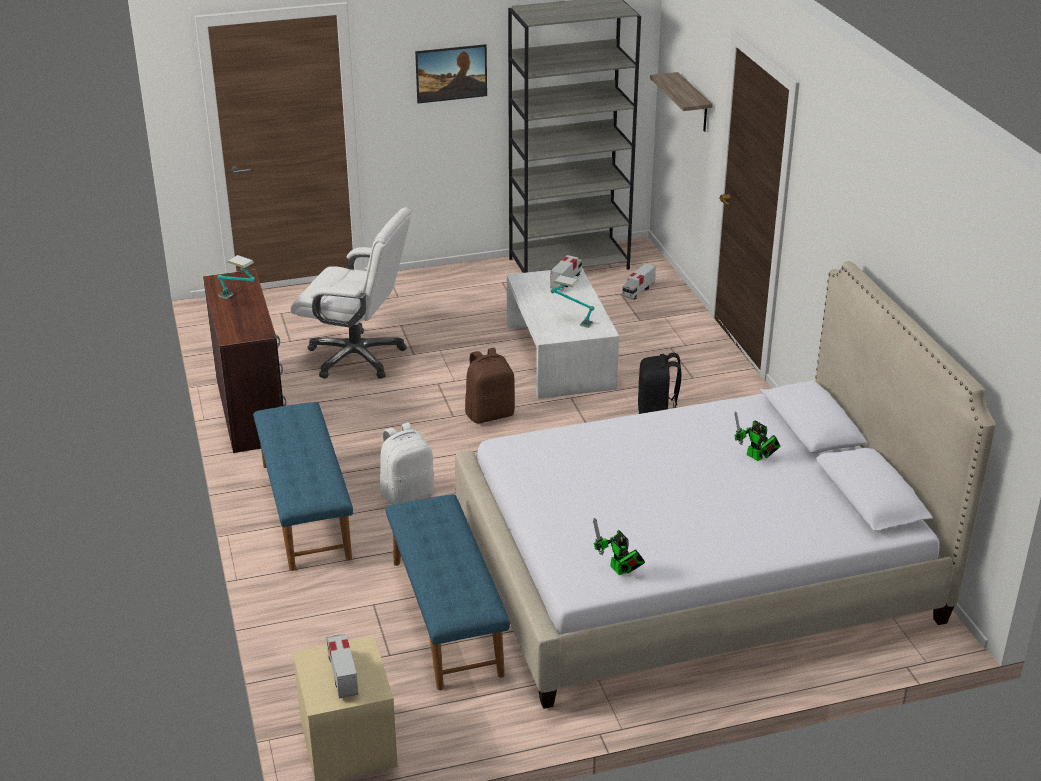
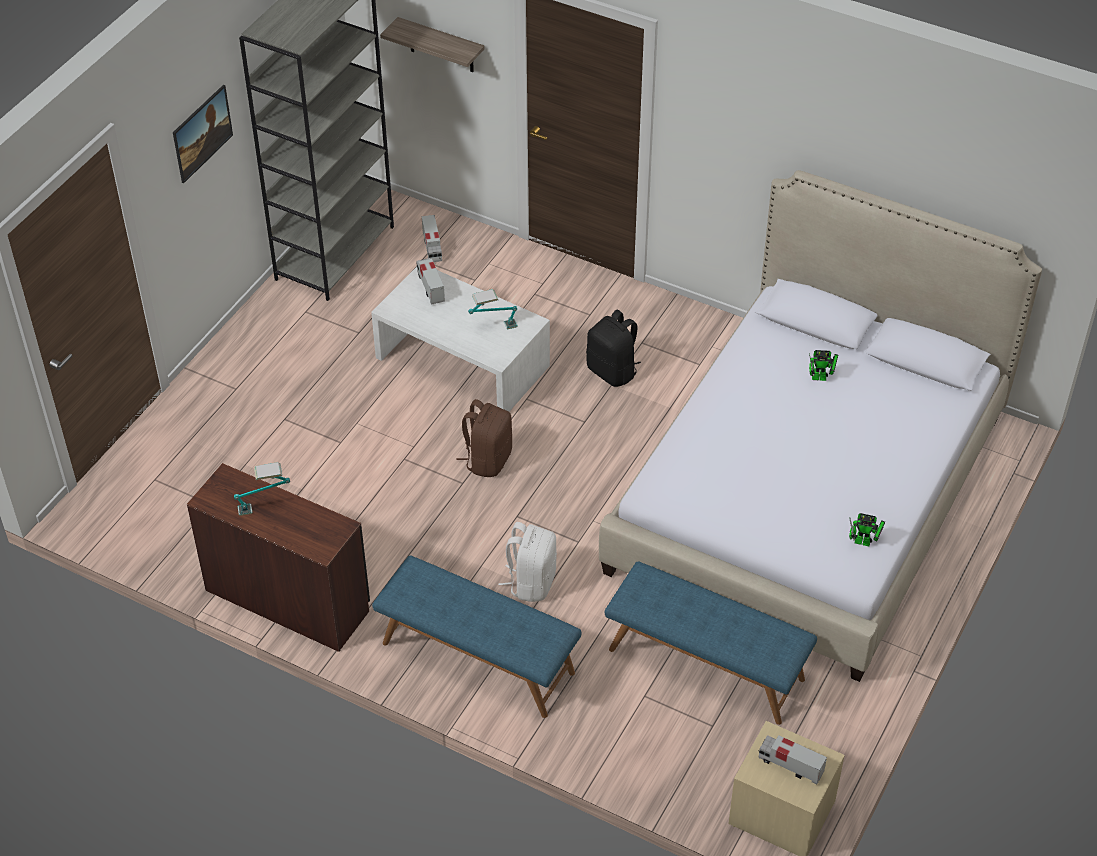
camera: 45 degrees left, 15 degrees up
white office chair [291,207,411,379] -> none

